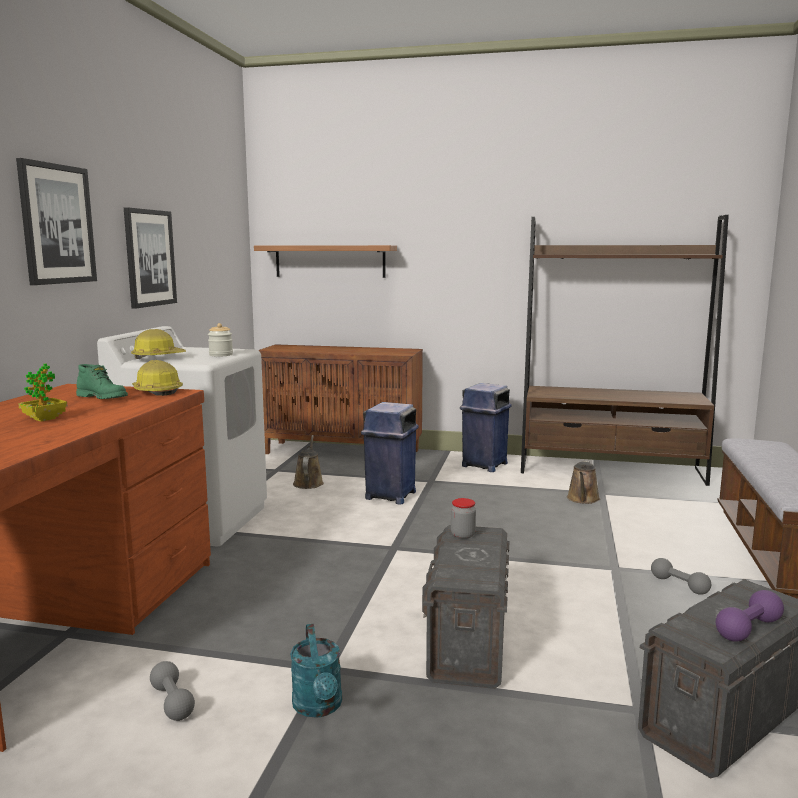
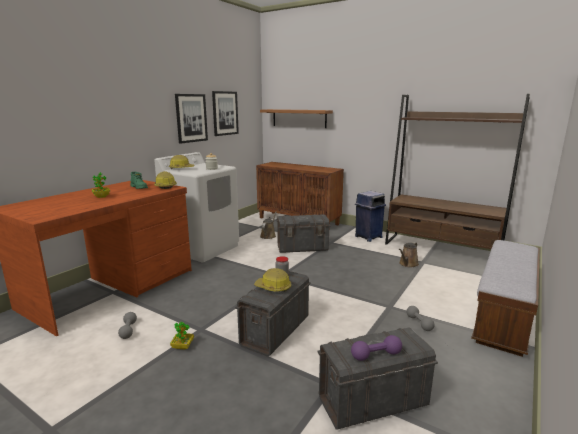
camera: 20 degrees right, 5 degrees up
picture [16,158,97,285] -> picture moved to [212,91,239,136]
turquoise watering can [290,624,342,718] -> potted plant [170,322,194,349]
blue trash can [361,402,419,505] -> grey storage box [276,214,331,253]
none -> hard hat [254,268,292,292]

